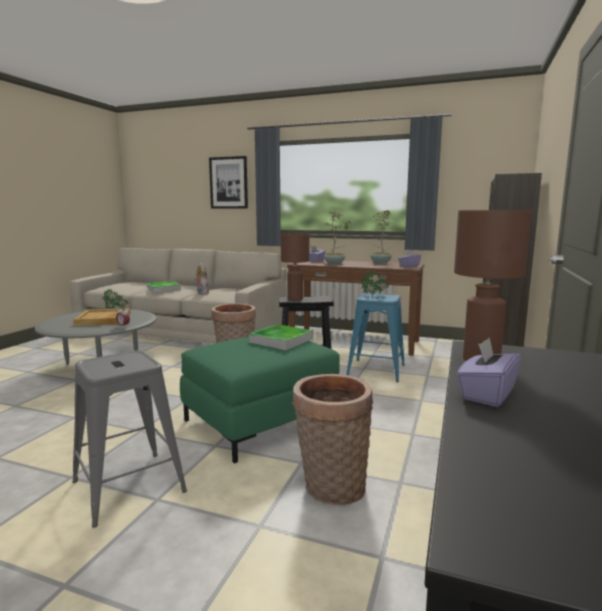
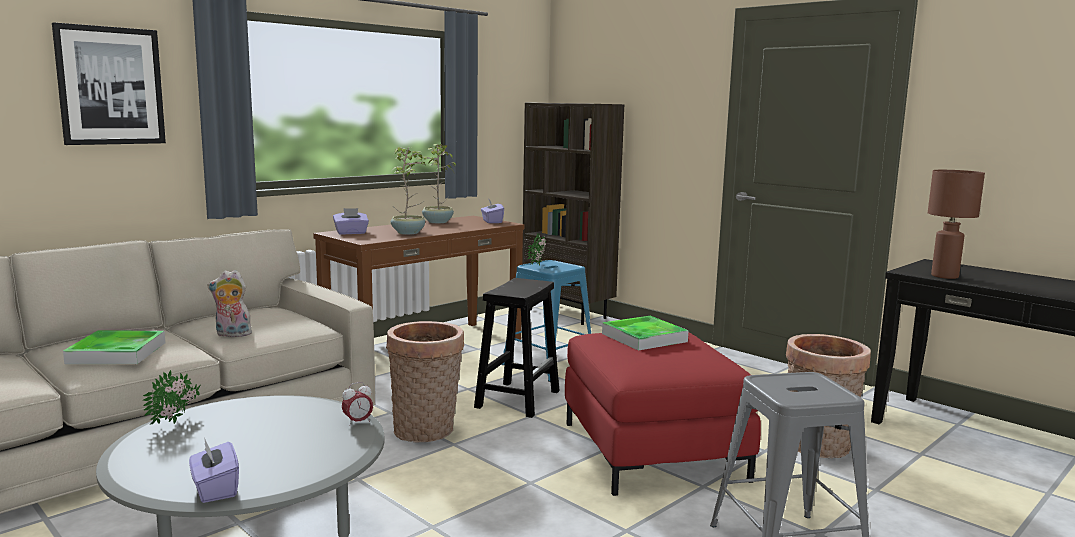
camera: 65 degrees left, 0 degrees up
beige tray [73,308,131,326] -> none
green ottoman [180,337,340,464] -> red ottoman [565,332,761,496]
brown table lamp [281,233,309,301] -> none
purple tissue box [457,337,521,407] -> purple tissue box moved to [189,438,239,503]

